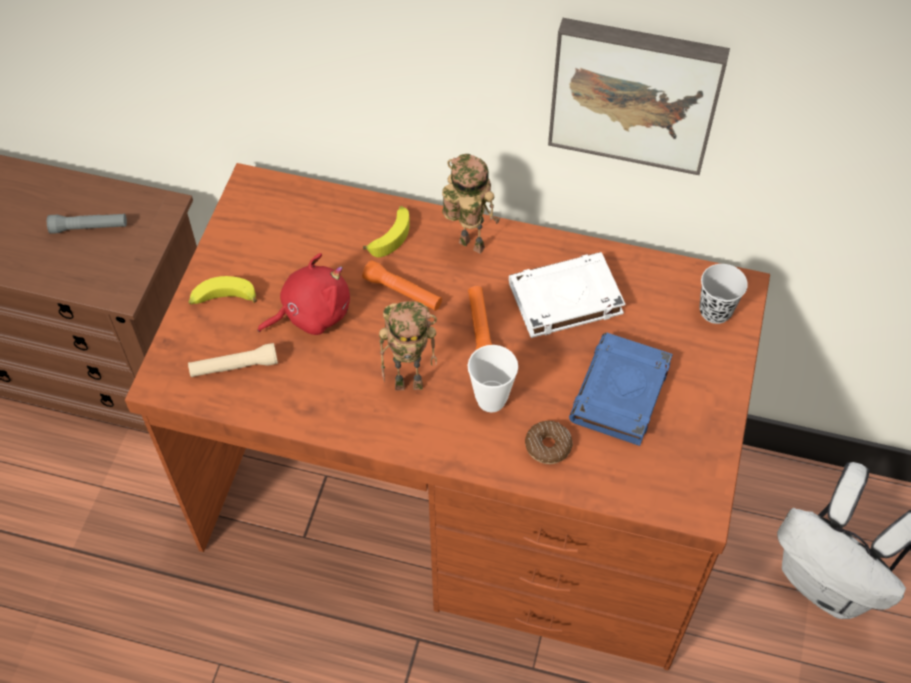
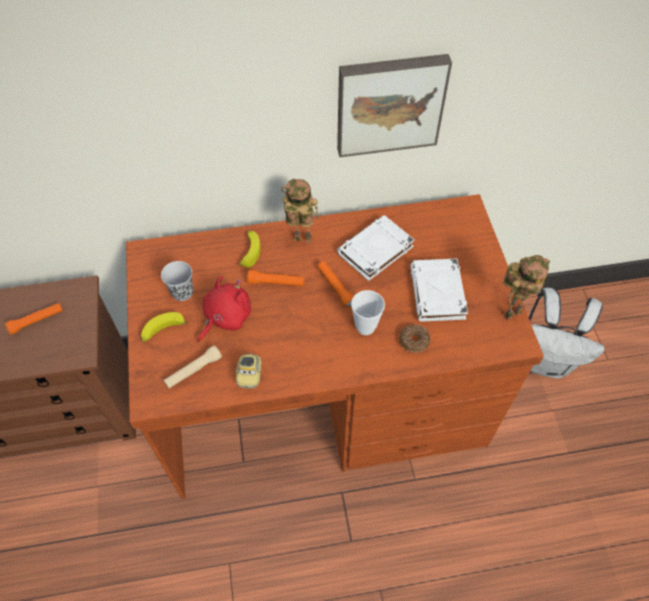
camera: 25 degrees left, 0 degrees up
grey flashlight [47,214,127,234] -> orange flashlight [5,303,63,335]
toy robot [379,301,437,391] -> toy robot moved to [503,255,550,320]
blue book [569,333,673,446] -> white book [410,259,468,322]
black cup [700,264,748,324] -> black cup moved to [161,261,193,301]
none -> toy car [235,353,262,389]

